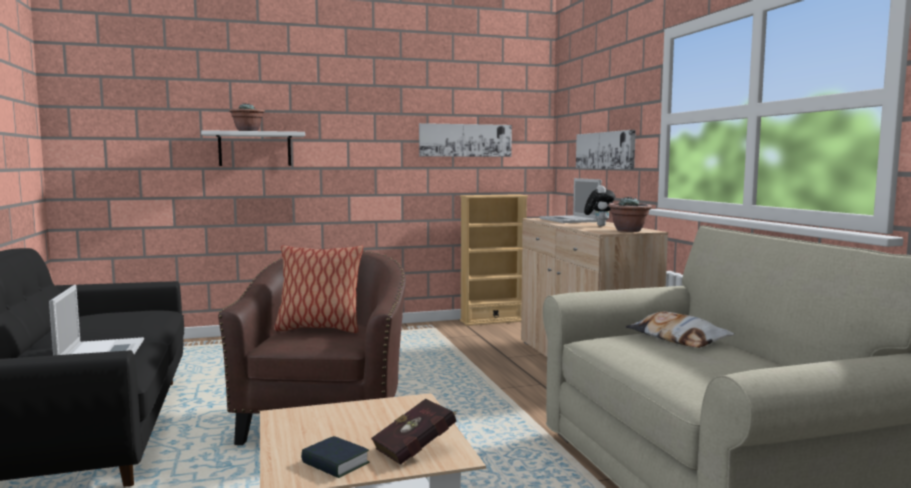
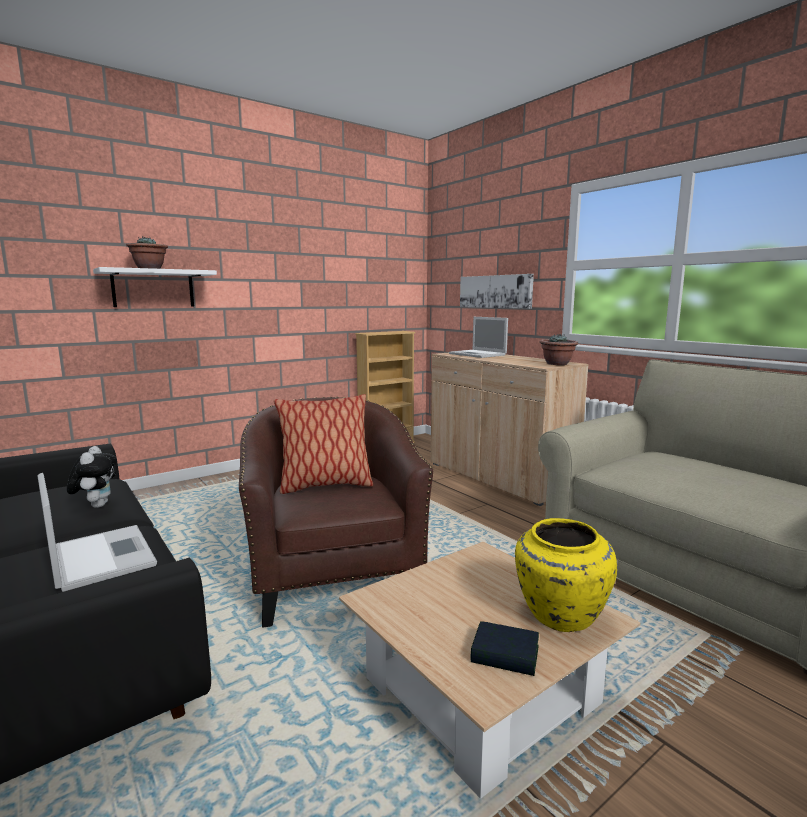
camera: 20 degrees left, 5 degrees up
red book [371,399,458,465] -> yellow vase [515,518,617,632]
picture [419,123,512,157] -> none
plush toy [584,185,615,226] -> plush toy moved to [67,446,117,508]
pillow [625,311,734,348] -> none

